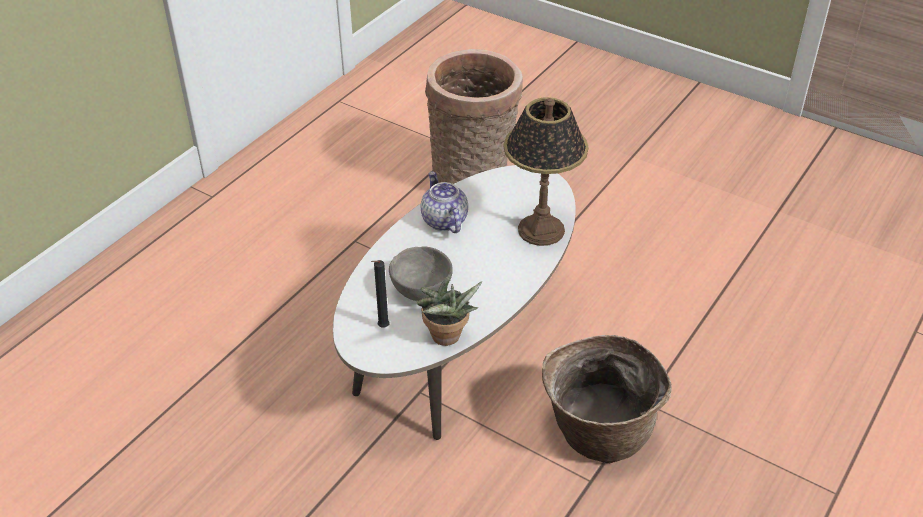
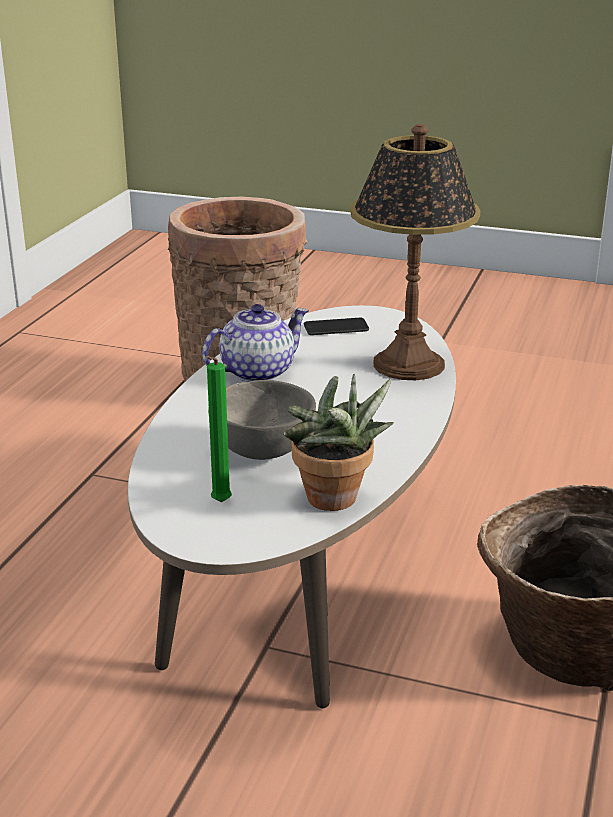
camera: 15 degrees left, 15 degrees down
black candle [371,260,389,328] -> green candle [206,356,232,502]
teapot [421,171,468,233] -> teapot turned 90 degrees clockwise [202,304,309,382]
none -> phone [304,318,369,335]

